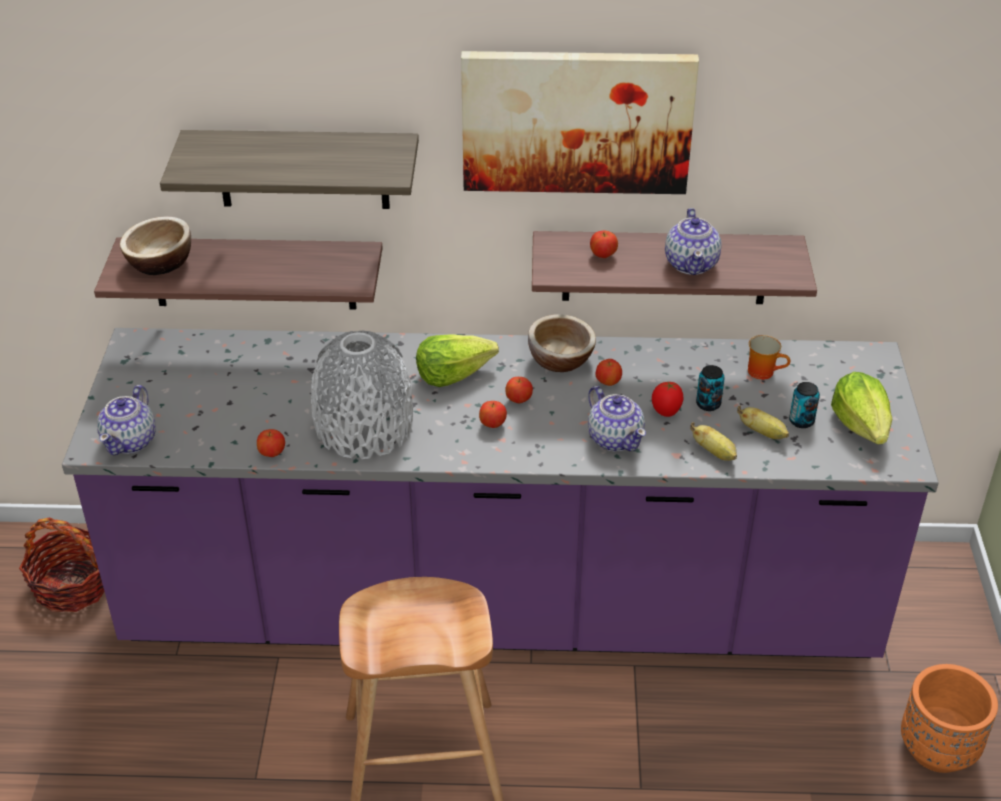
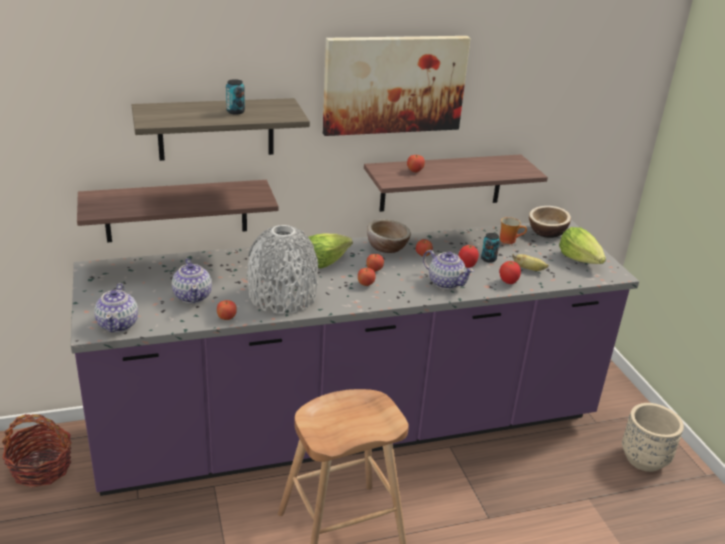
camera: 20 degrees left, 10 degrees down
bowl [120,217,191,275] -> bowl moved to [529,206,571,238]
teapot [665,208,722,275] -> teapot moved to [172,258,212,303]
banana [690,422,737,461] -> tomato [499,261,521,284]
can [789,382,820,428] -> can moved to [226,79,245,115]
orange planter [901,664,998,773] -> beige planter [622,403,684,472]

